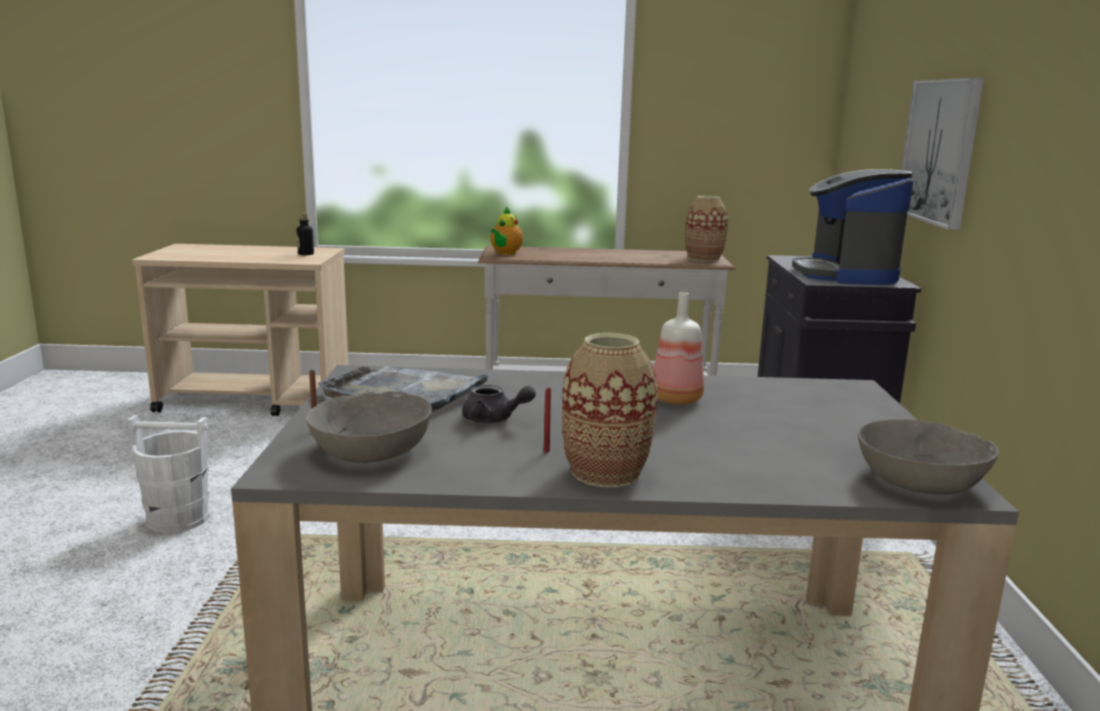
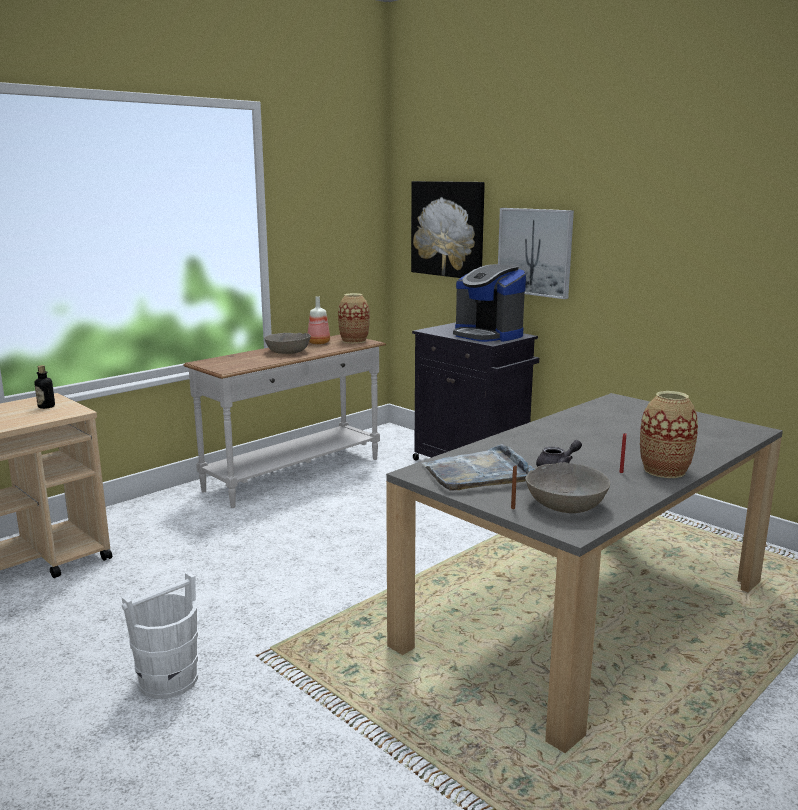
camera: 45 degrees left, 0 degrees up
teapot [491,206,523,255] -> none
bottle [653,292,704,405] -> bottle moved to [308,296,330,344]
grey bowl [858,419,999,495] -> grey bowl moved to [264,333,311,354]
none -> picture [411,181,485,278]

